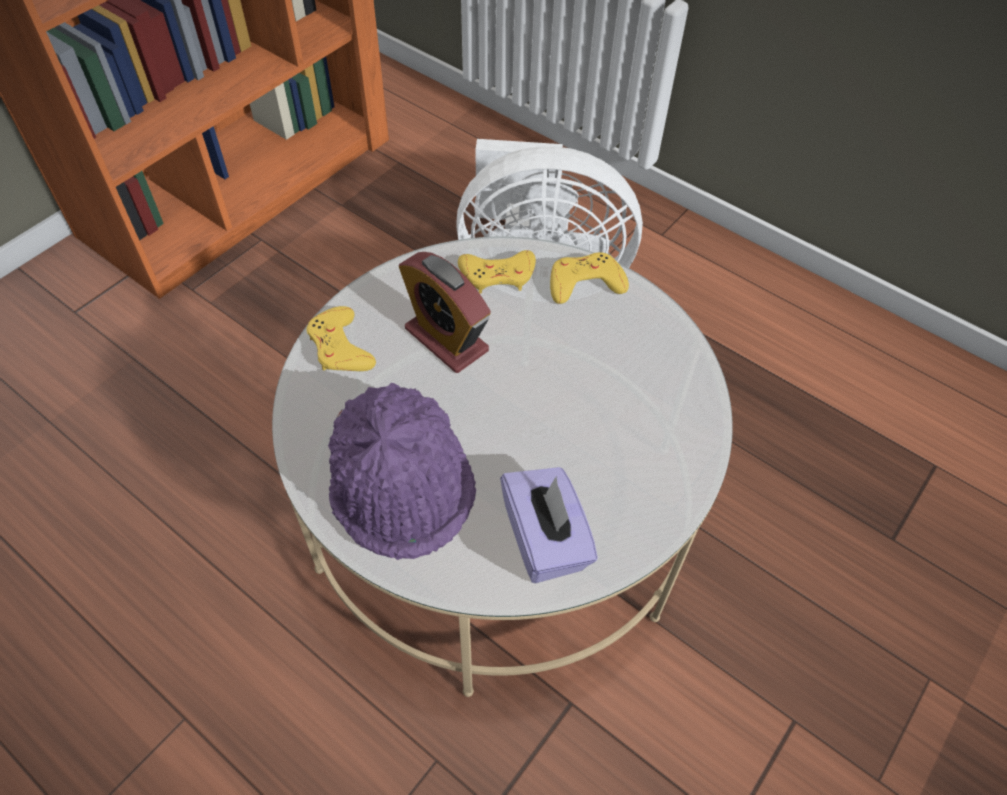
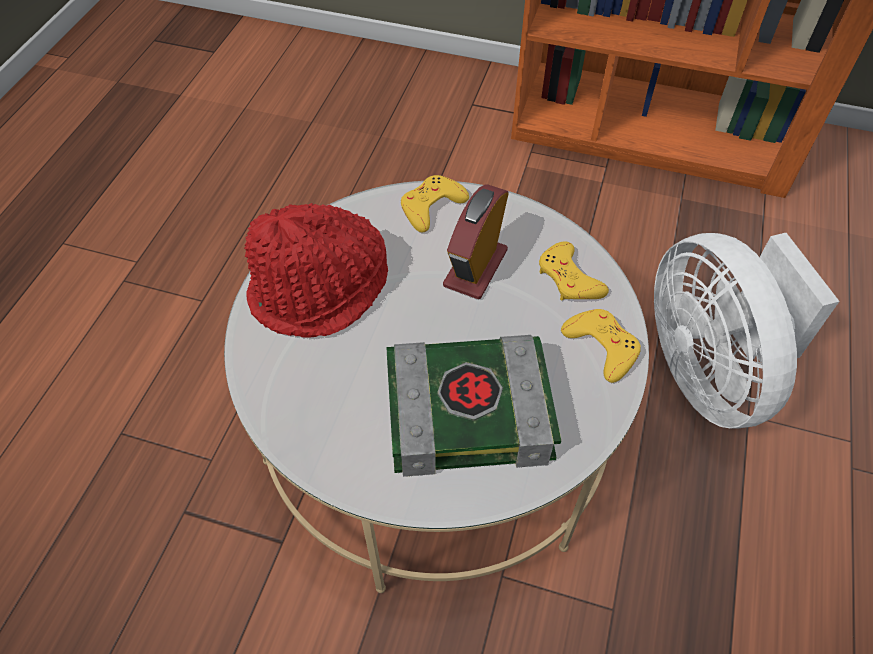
camera: 70 degrees right, 0 degrees up
purple hat [328,383,476,560] -> red hat [244,203,388,337]
purple tissue box [500,467,598,583] -> none
none -> book [387,335,561,477]

